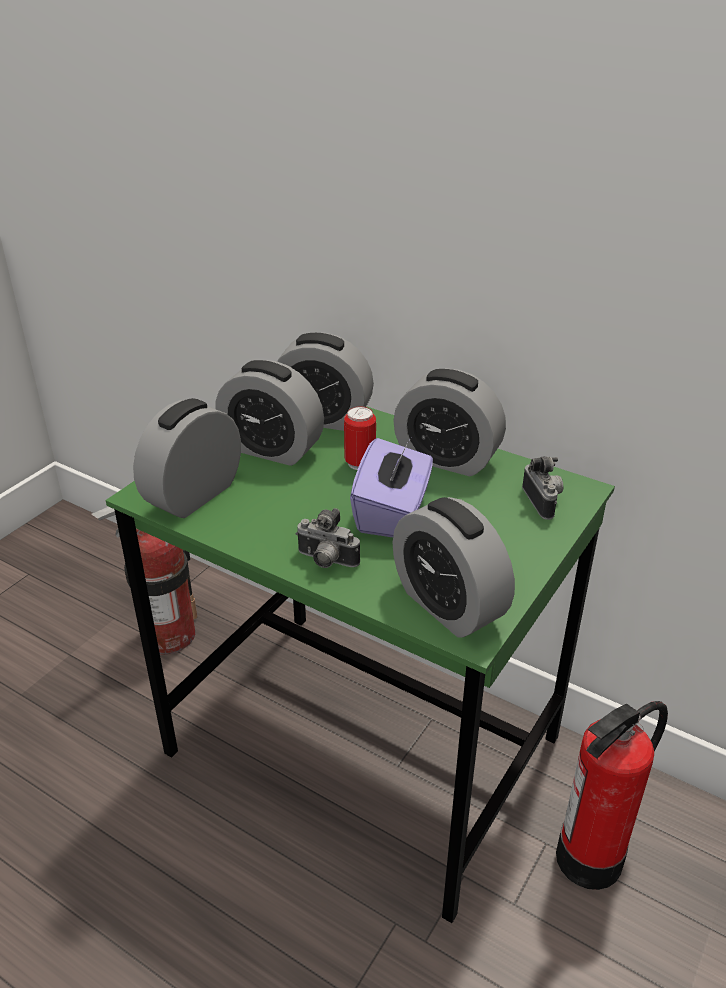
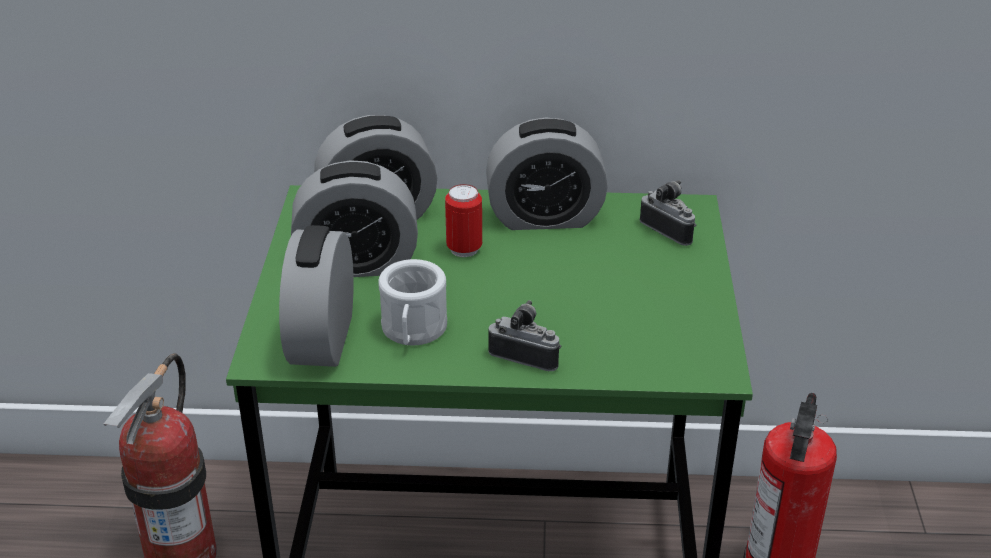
camera: 30 degrees left, 0 degrees up
camera [295,508,360,568] -> camera turned 150 degrees counterclockwise [488,300,562,371]
purple tissue box [350,438,433,537] -> none
alarm clock [393,497,515,638] -> none
none -> white mug [378,259,447,345]

